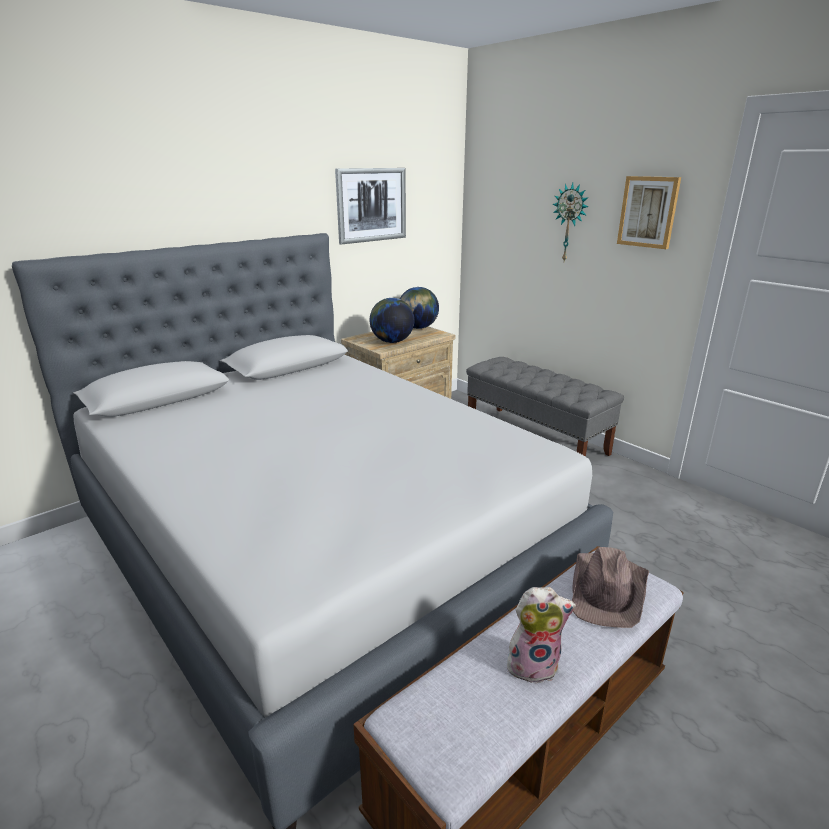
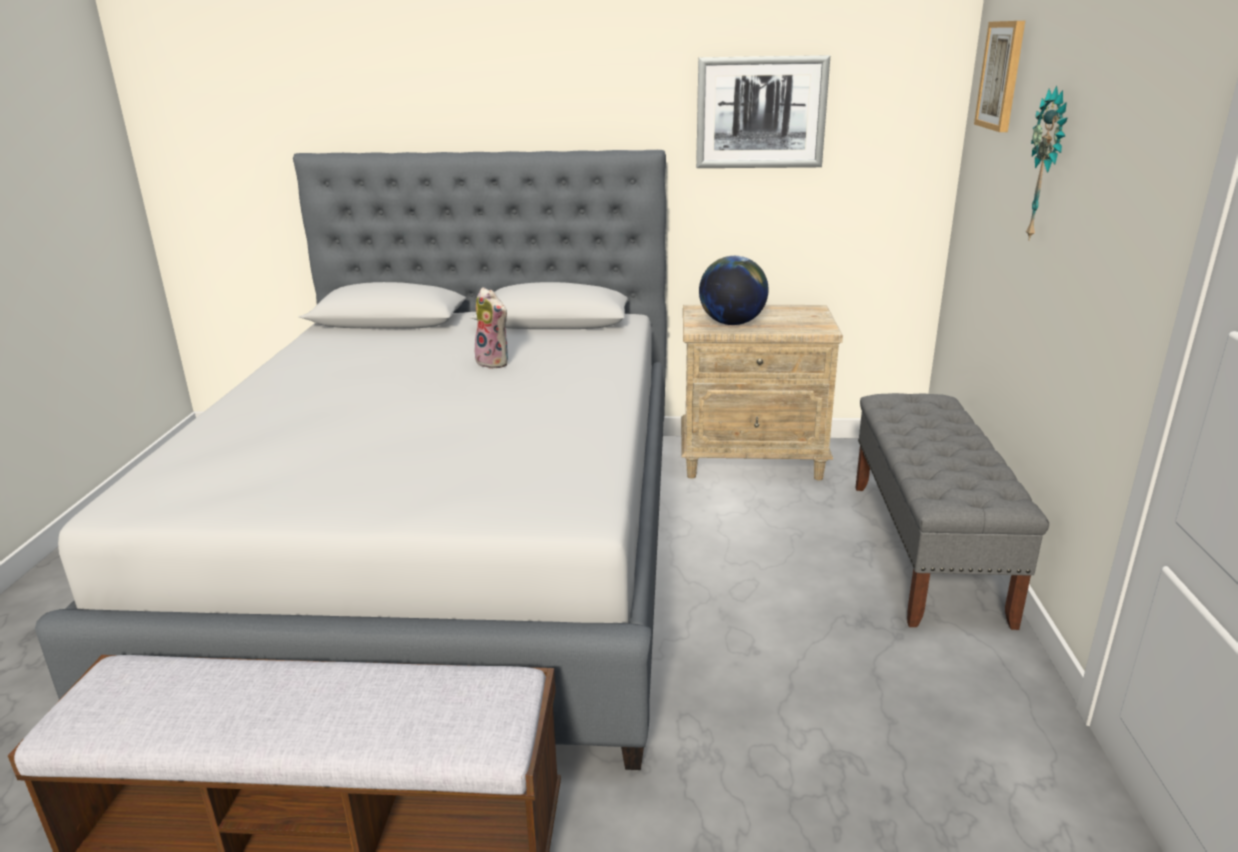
camera: 45 degrees right, 0 degrees up
globe [400,287,439,329] -> none
plush toy [506,587,576,684] -> plush toy moved to [475,287,508,369]
brown hat [572,547,649,628] -> none
picture [617,176,681,249] -> picture moved to [974,21,1025,132]

